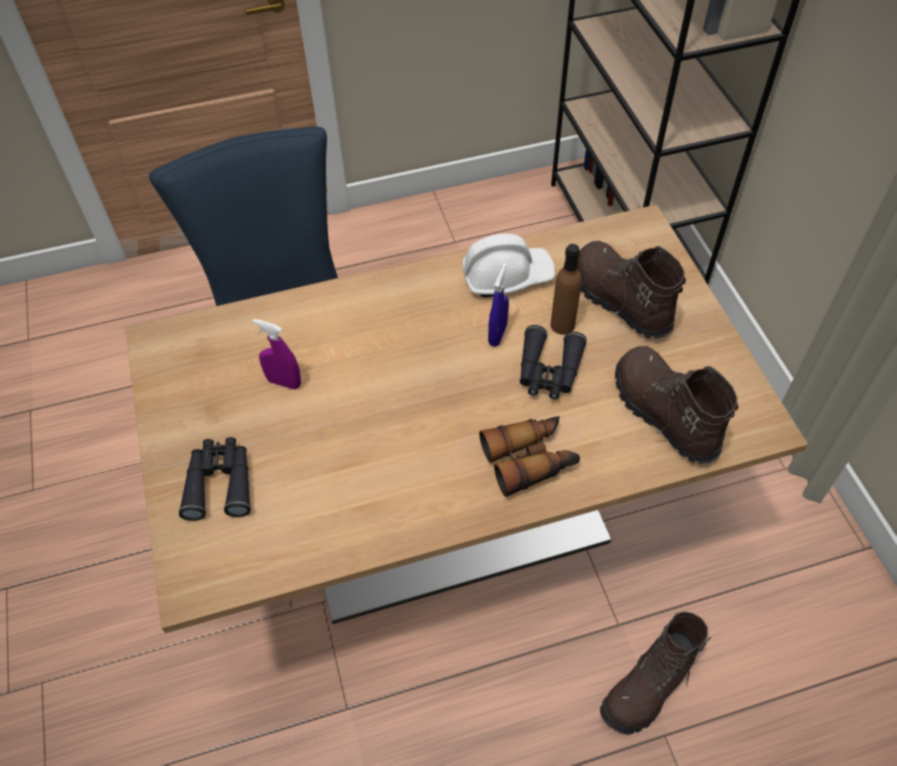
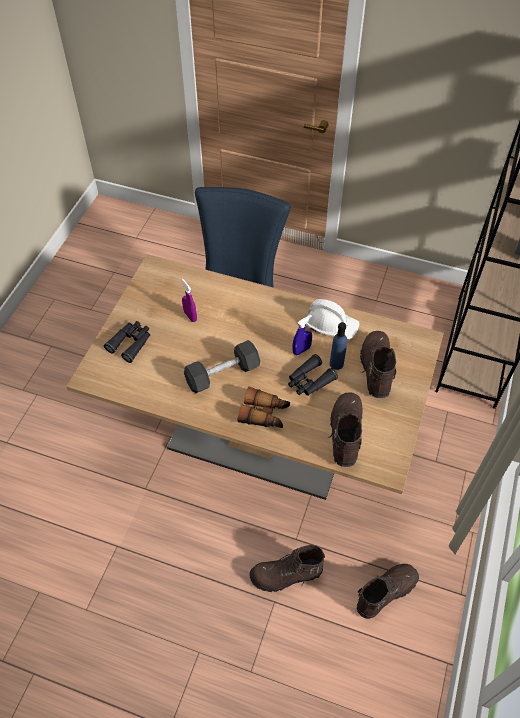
camera: 35 degrees right, 0 degrees up
brown bottle [550,244,581,335] -> blue bottle [330,322,347,370]
none -> grey dumbbell [184,340,260,393]
none -> brown boot [357,564,419,619]

